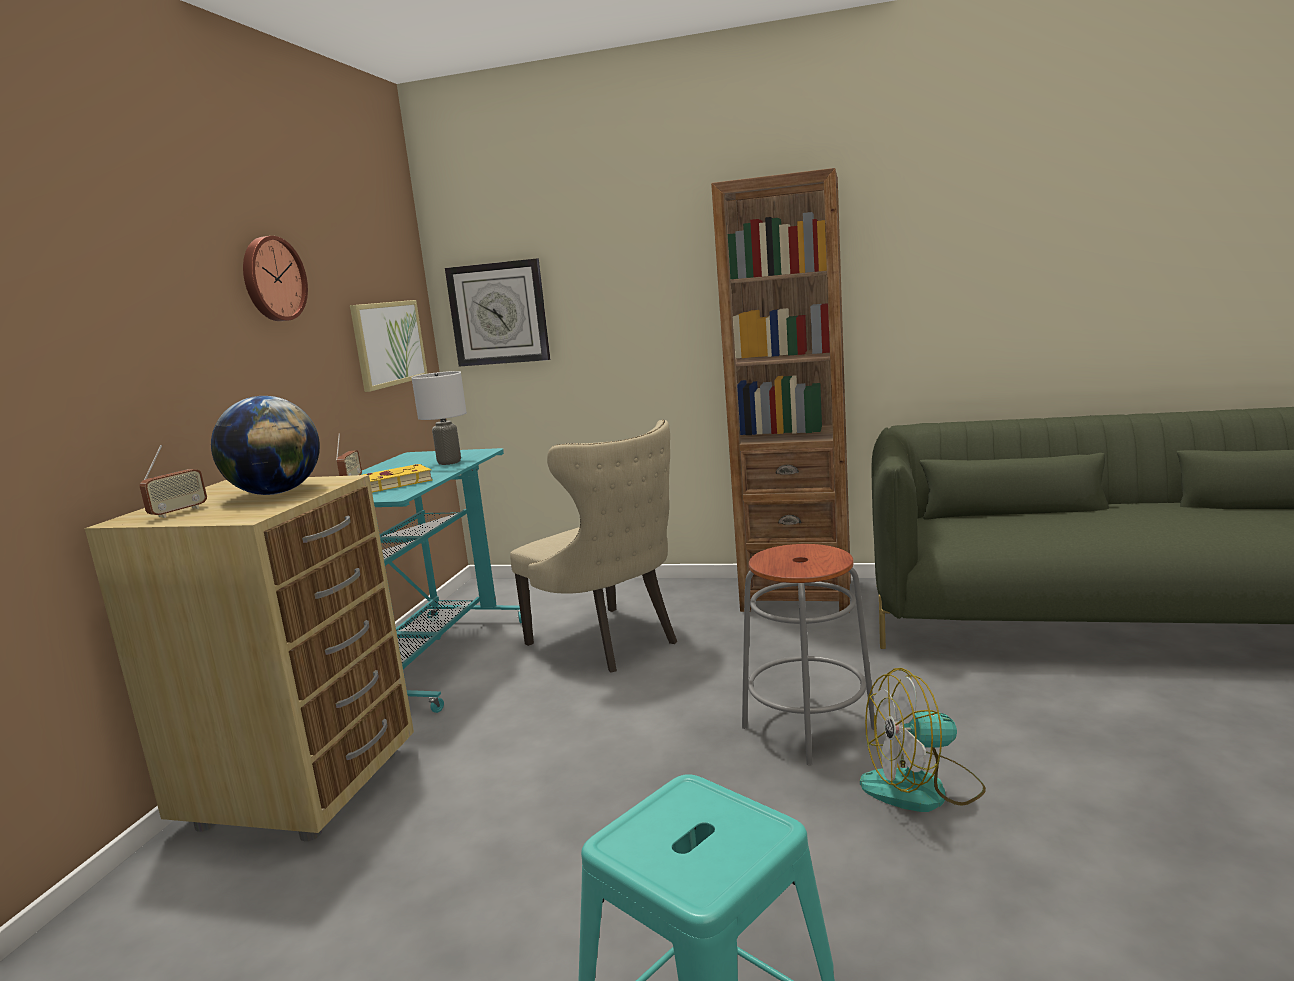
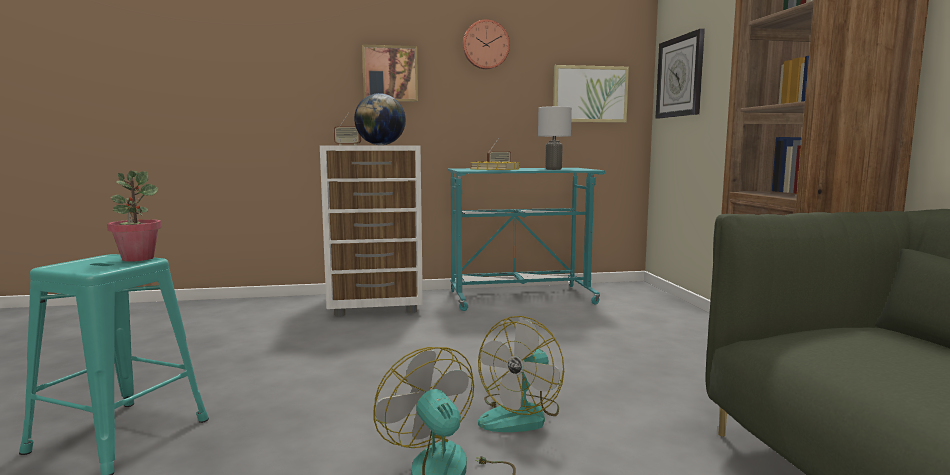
camera: 65 degrees right, 5 degrees down
brown dresser [85,475,414,841] -> white dresser [320,145,423,317]
beige chair [510,420,677,673] -> none
grey stool [742,544,877,766] -> fan [478,316,564,432]
none -> potted plant [107,171,162,262]
none -> picture [362,44,418,102]

